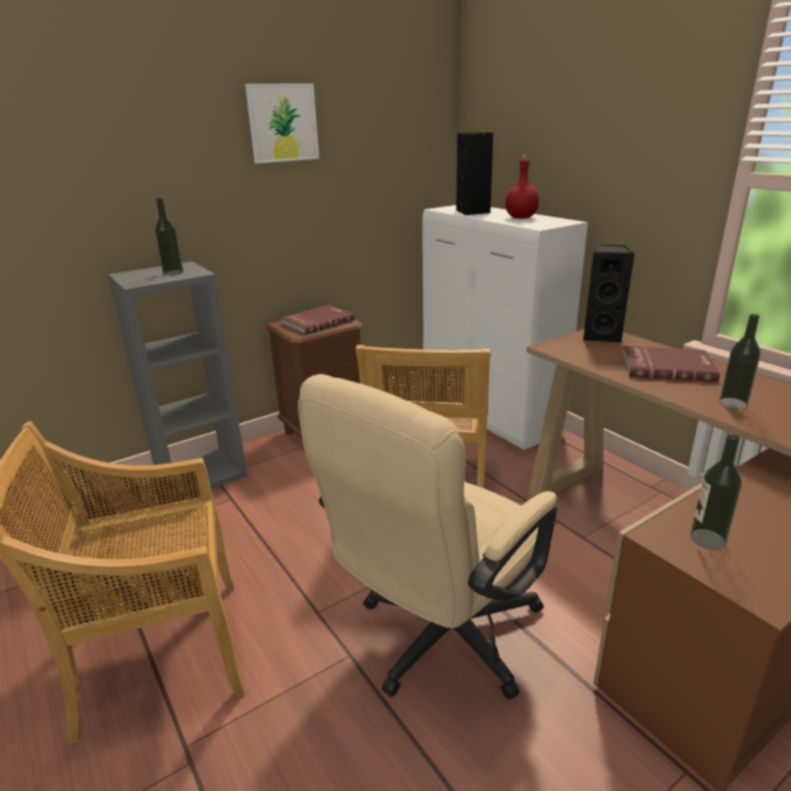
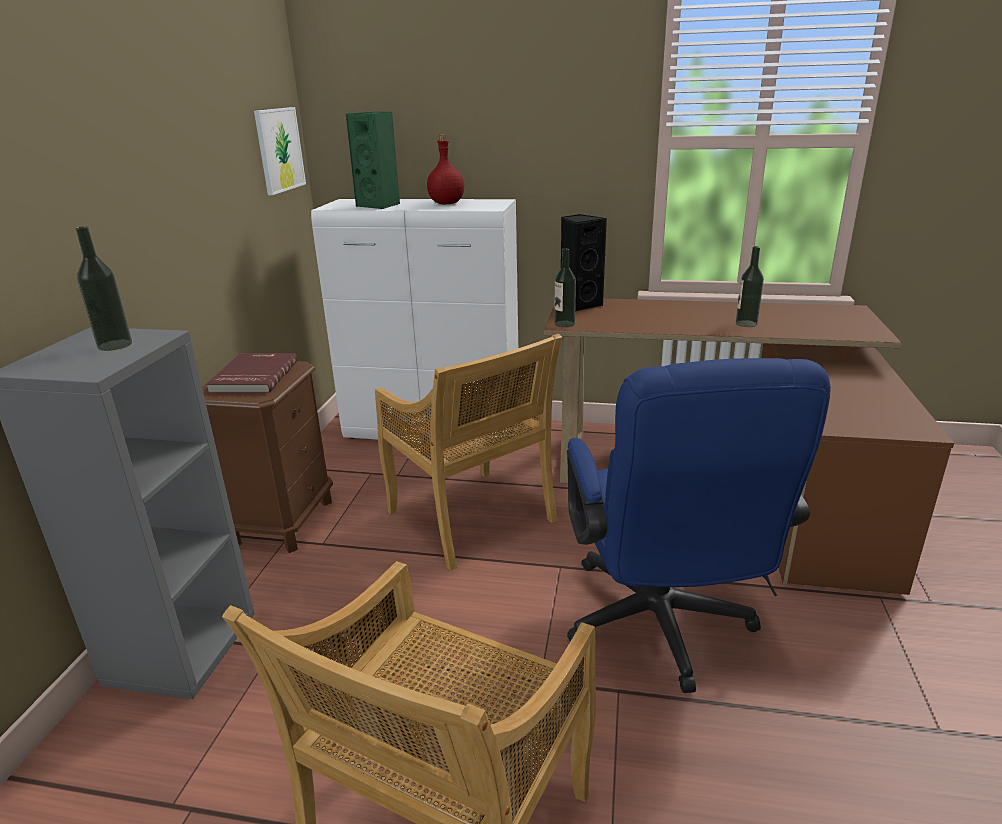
camera: 45 degrees left, 0 degrees up
picture [245,83,319,164] -> picture moved to [254,107,306,195]
beige office chair [298,374,557,700] -> blue office chair [567,358,831,693]
black speaker [456,132,493,215] -> green speaker [346,112,400,209]
red book [622,346,720,382] -> none
bottle [691,434,742,550] -> bottle moved to [554,248,576,327]

